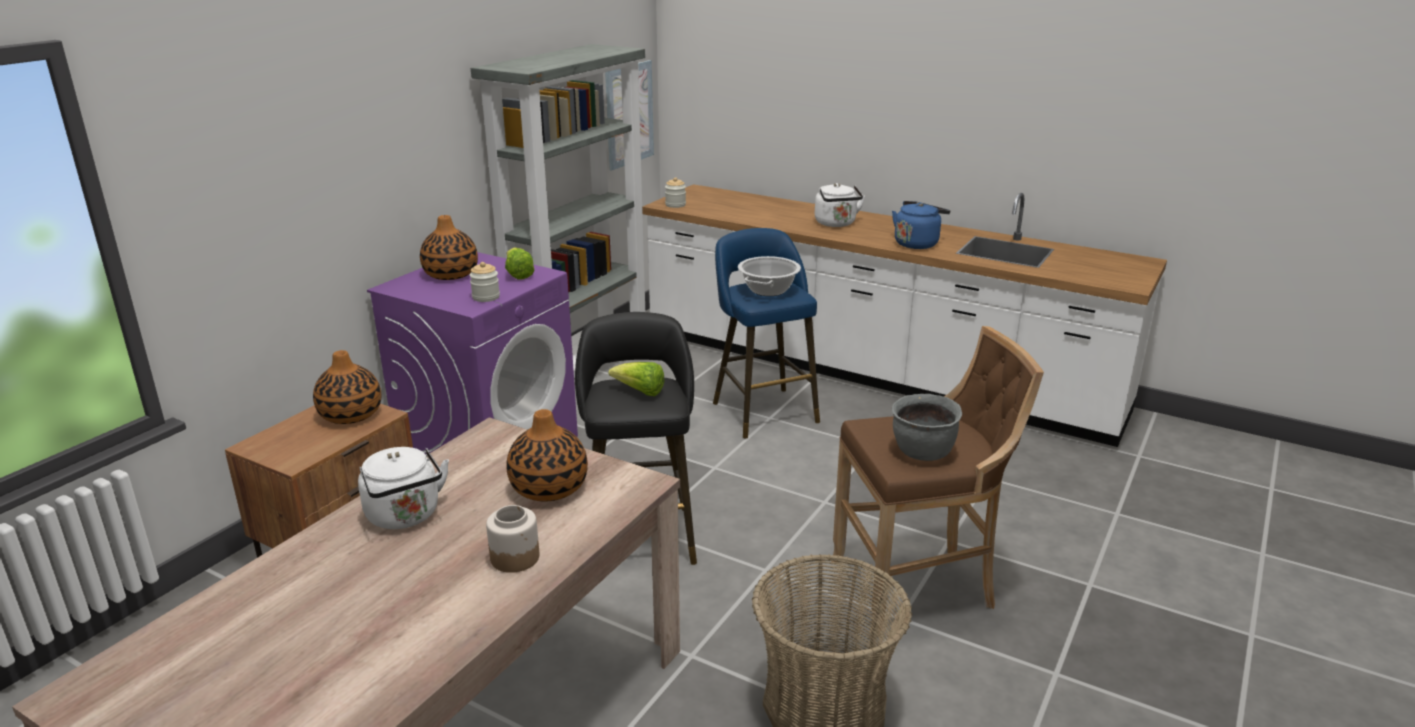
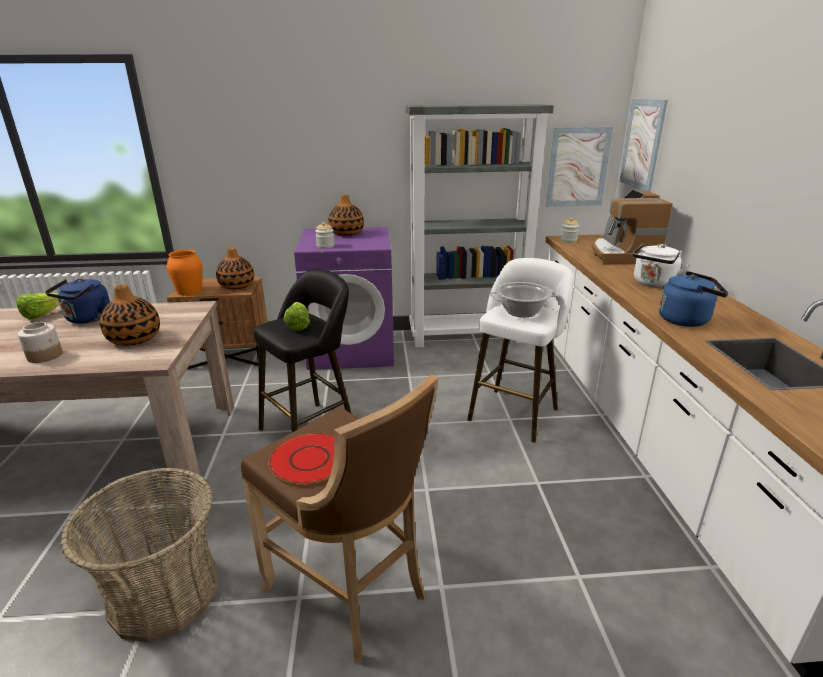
camera: 55 degrees right, 0 degrees up
white kettle [358,447,449,529] -> blue kettle [45,279,110,324]
lettuce [505,248,535,279] -> lettuce moved to [16,293,59,319]
blue stool [713,228,820,438] -> white stool [467,258,573,443]
grey cooking pot [892,394,962,461] -> red plate [268,433,334,484]
none -> orange vase [167,249,203,295]
none -> coffee machine [592,190,673,265]
none -> picture [619,99,668,192]

